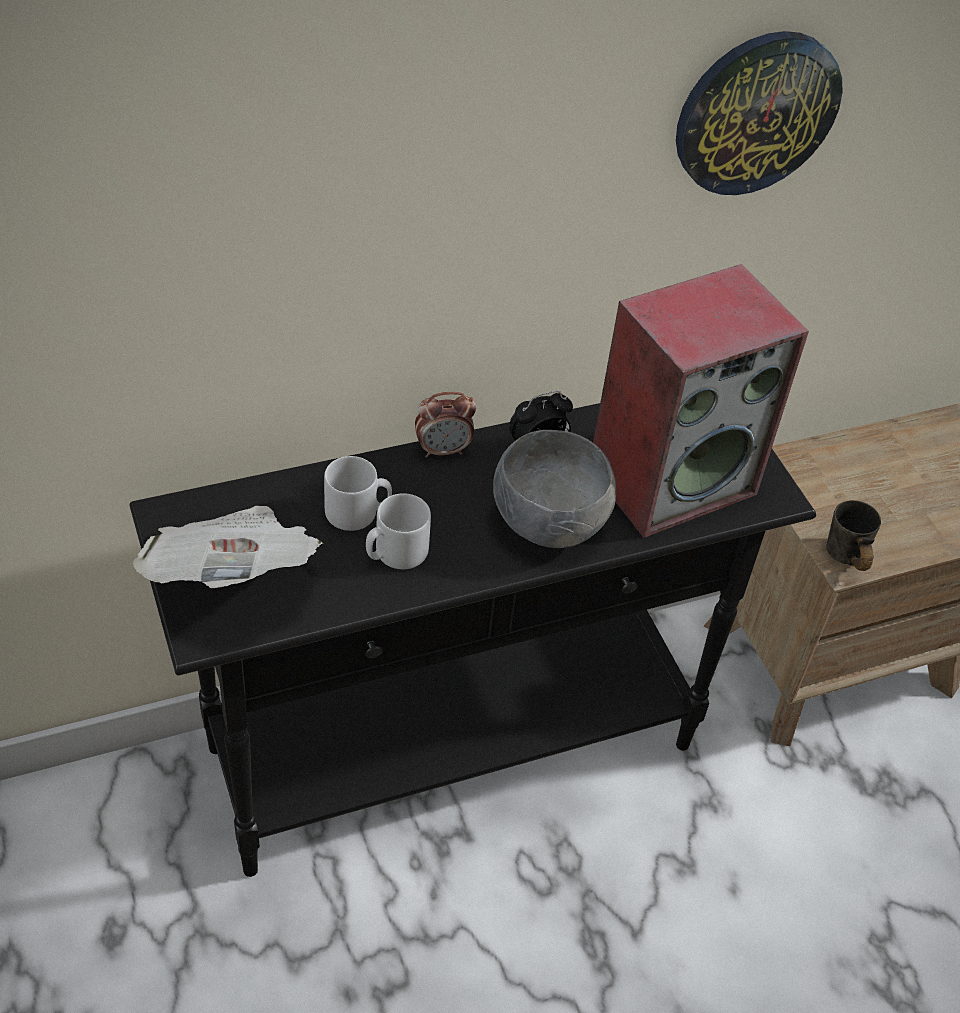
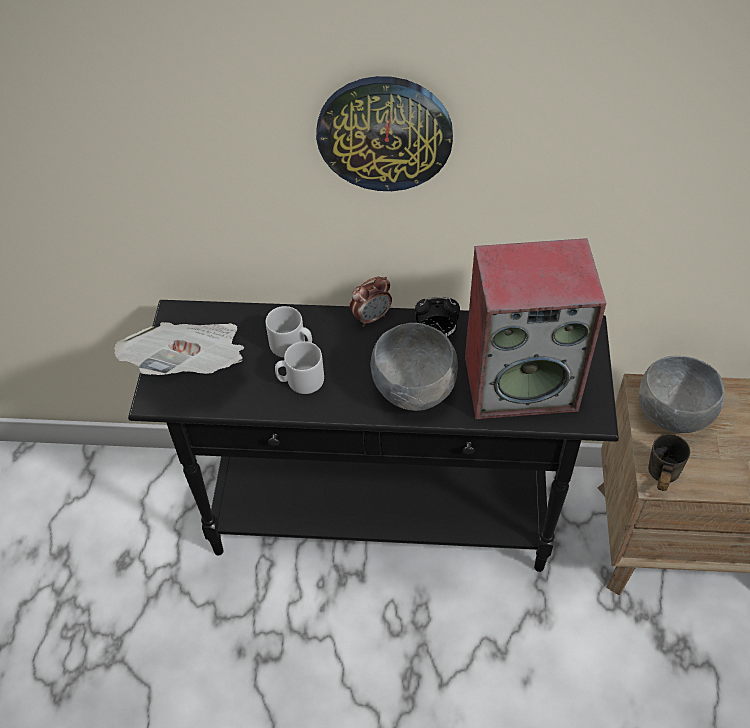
camera: 30 degrees right, 5 degrees up
alarm clock [415,392,476,458] -> alarm clock turned 45 degrees counterclockwise [350,276,392,327]
wall clock [676,31,843,195] -> wall clock moved to [316,76,453,191]
none -> grey bowl [639,356,725,433]

